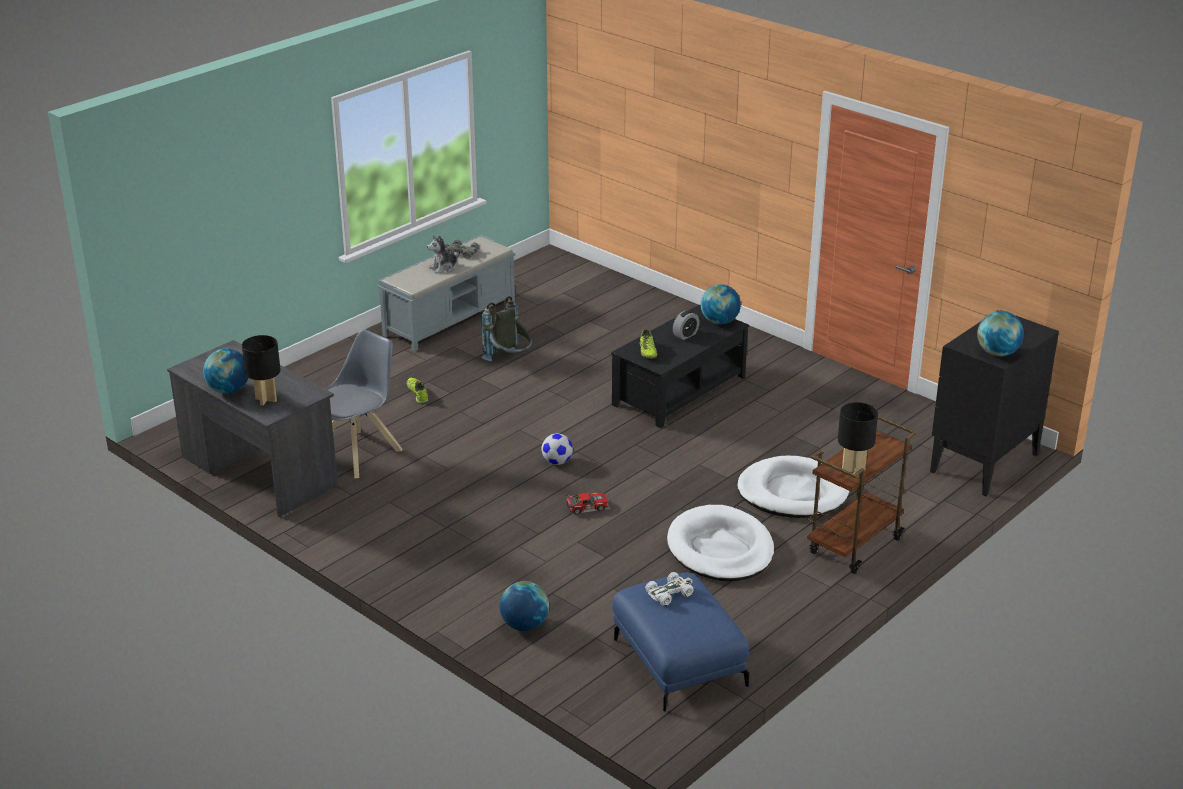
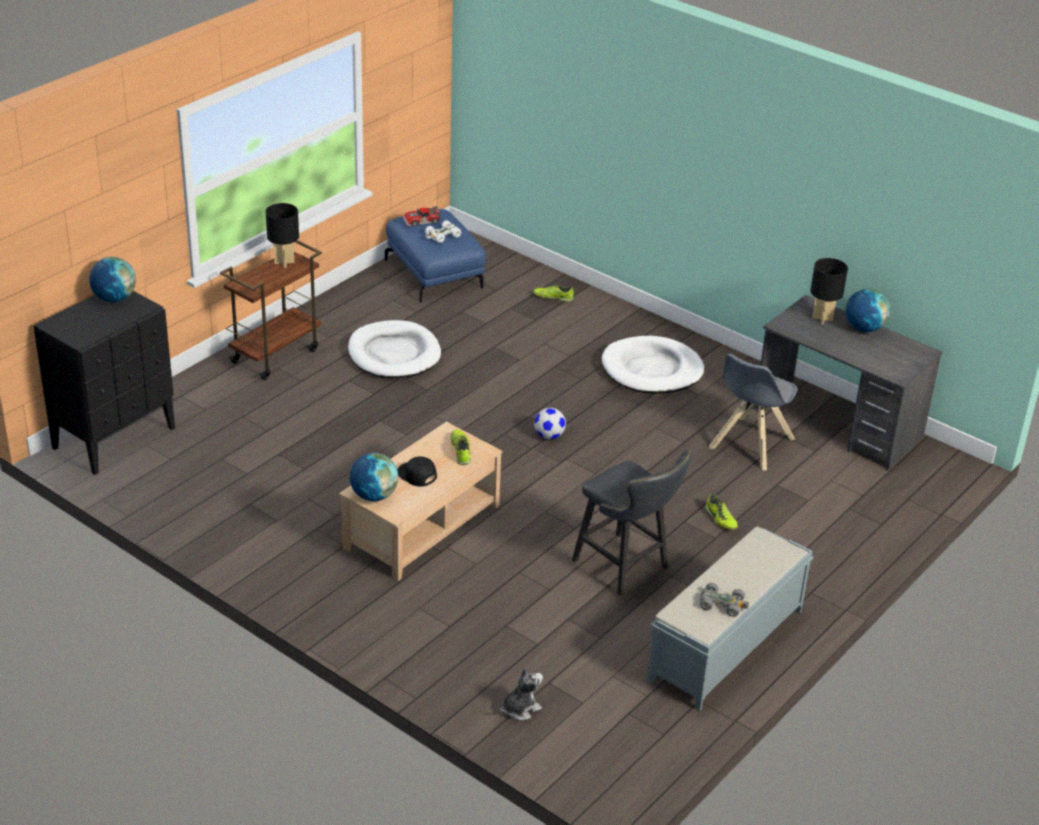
camera: 175 degrees right, 5 degrees up
plush toy [427,235,461,274] -> plush toy moved to [499,668,543,720]
grey backpack [481,296,532,361] -> grey stool [572,450,692,596]
globe [500,581,549,631] -> shoe [533,284,574,302]
toy car [565,492,610,515] -> toy car moved to [403,206,442,226]
black coffee table [611,305,749,428] -> beige coffee table [339,422,502,581]
alarm clock [673,310,700,340] -> black cap [397,456,437,487]
white dog bed [737,456,849,518] -> white dog bed moved to [602,336,704,394]

